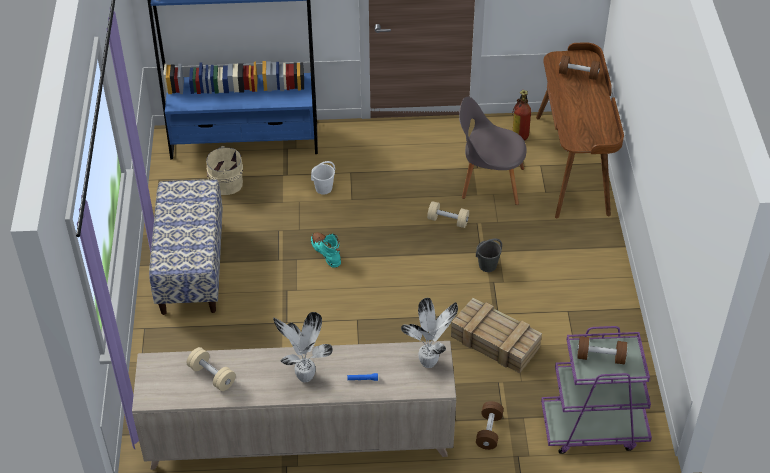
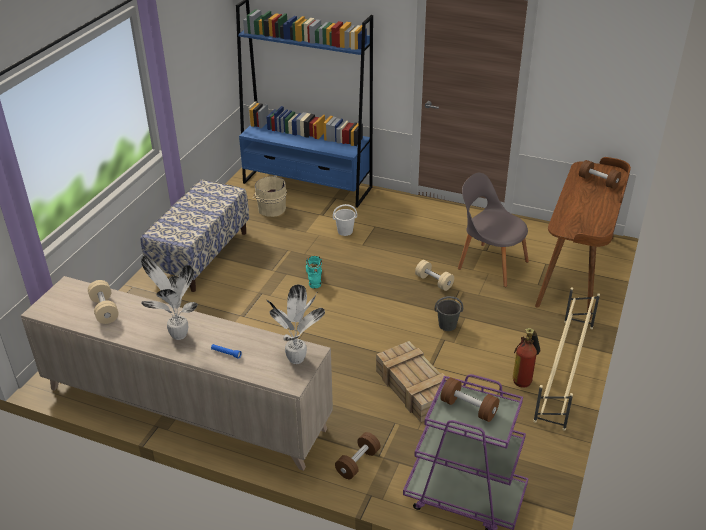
camera: 25 degrees right, 10 degrees down
fire extinguisher [512,90,531,141] -> fire extinguisher moved to [513,328,540,388]
none -> beige shoe rack [533,287,600,431]

